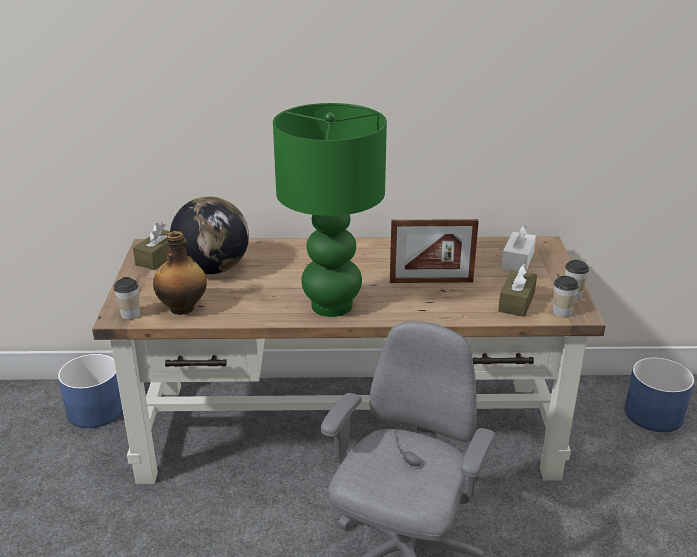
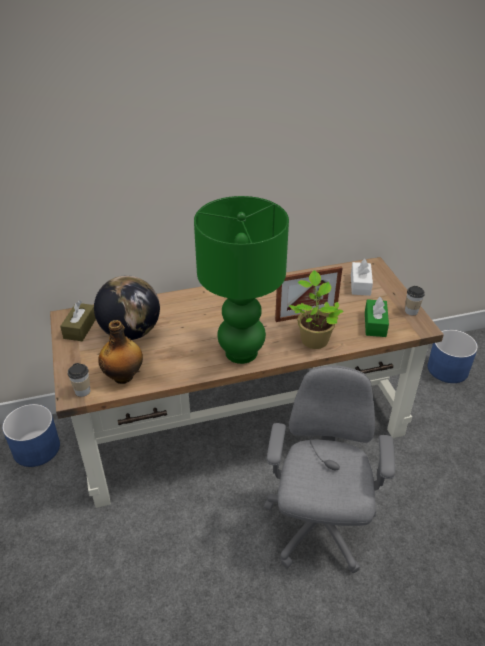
camera: 15 degrees left, 10 degrees up
brown tissue box [498,264,537,317] -> green tissue box [365,297,389,337]
cup [553,276,579,317] -> none
none -> potted plant [289,270,344,349]

